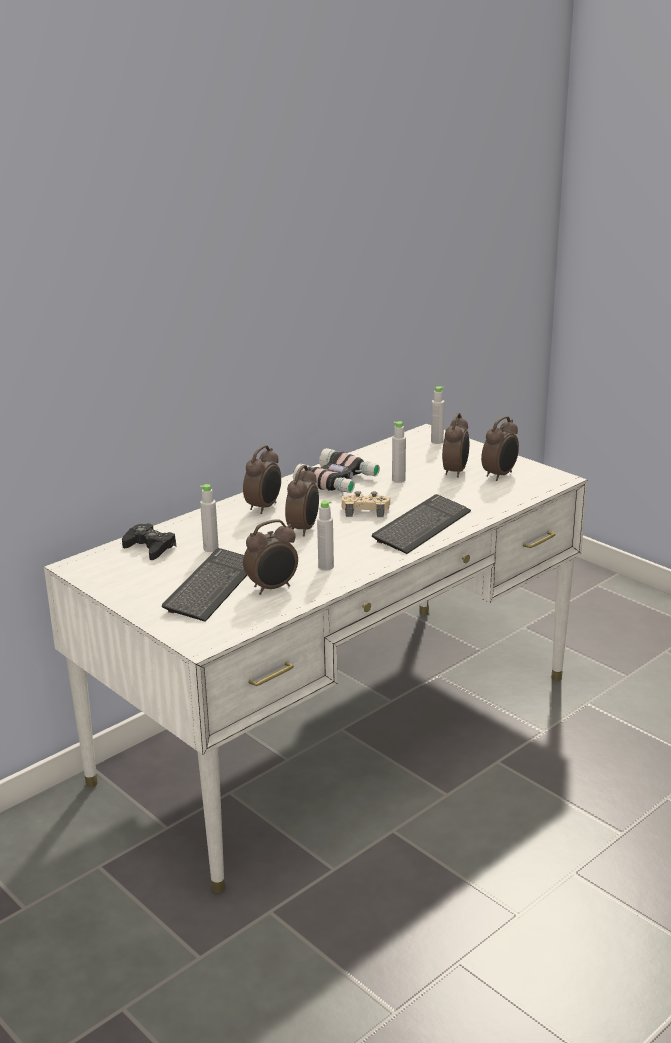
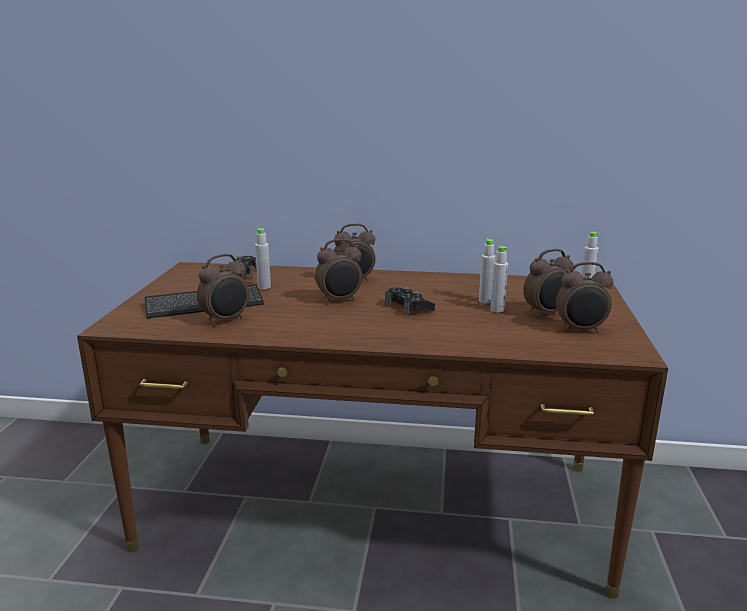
camera: 50 degrees right, 5 degrees down
white desk [44,424,587,893] -> brown desk [77,262,668,598]
alarm clock [243,519,298,595] -> alarm clock turned 60 degrees counterclockwise [197,254,249,326]
binoculars [293,448,380,493] -> none
grey bottle [317,501,334,571] -> grey bottle moved to [490,246,508,313]
beige game controller [342,491,390,517] -> black game controller [385,287,435,316]
keyboard [372,494,471,554] -> none

